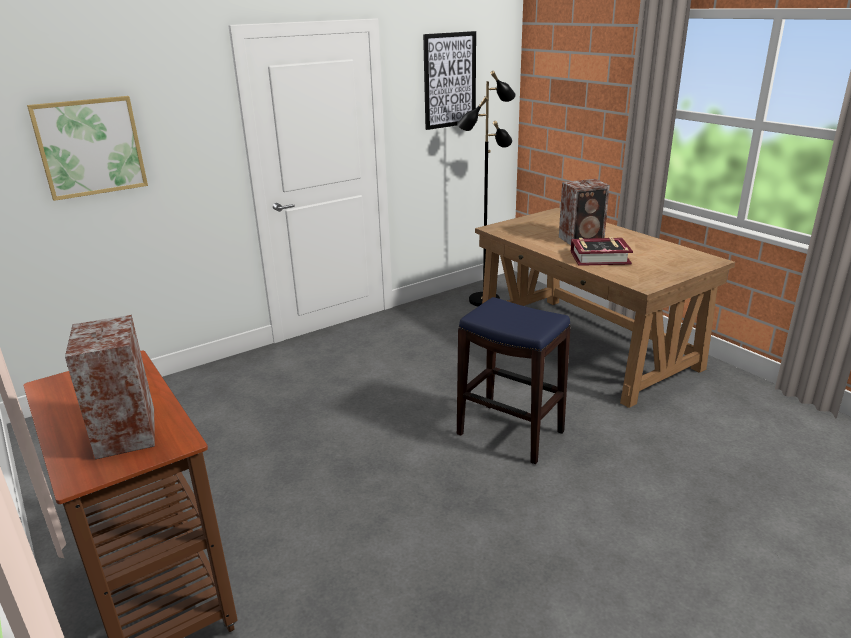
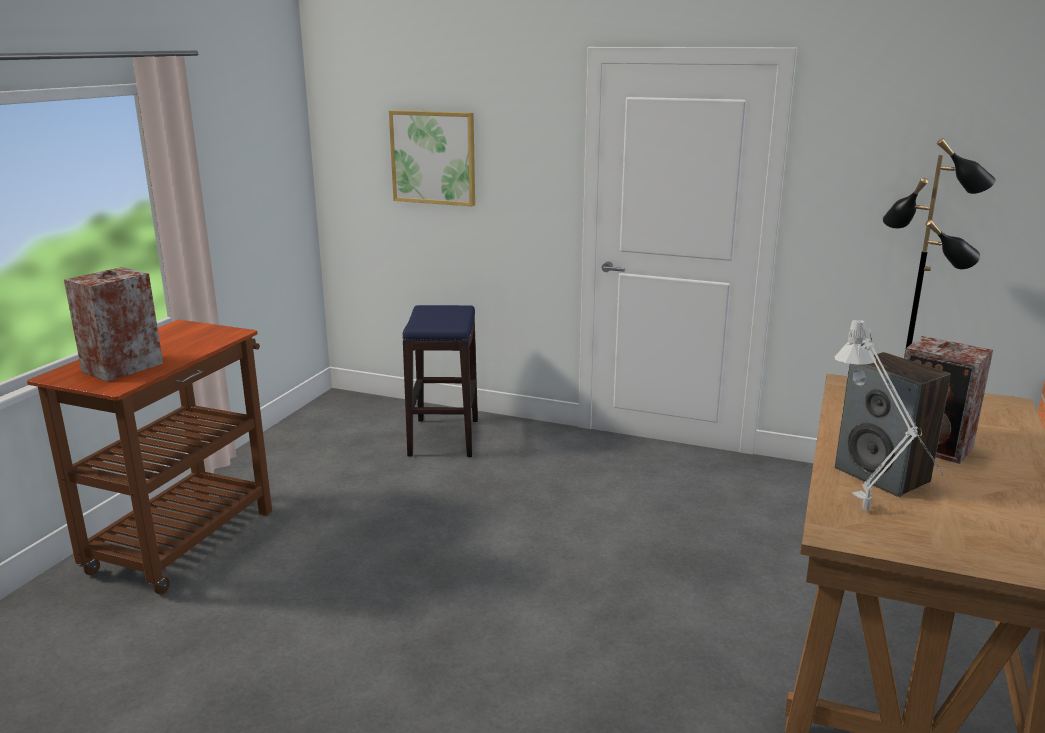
camera: 55 degrees right, 5 degrees down
picture [423,31,476,130] -> none
stool [457,297,571,464] -> stool moved to [403,305,478,457]
book [570,237,633,266] -> speaker [835,352,951,497]
none -> grey table lamp [835,318,943,510]

